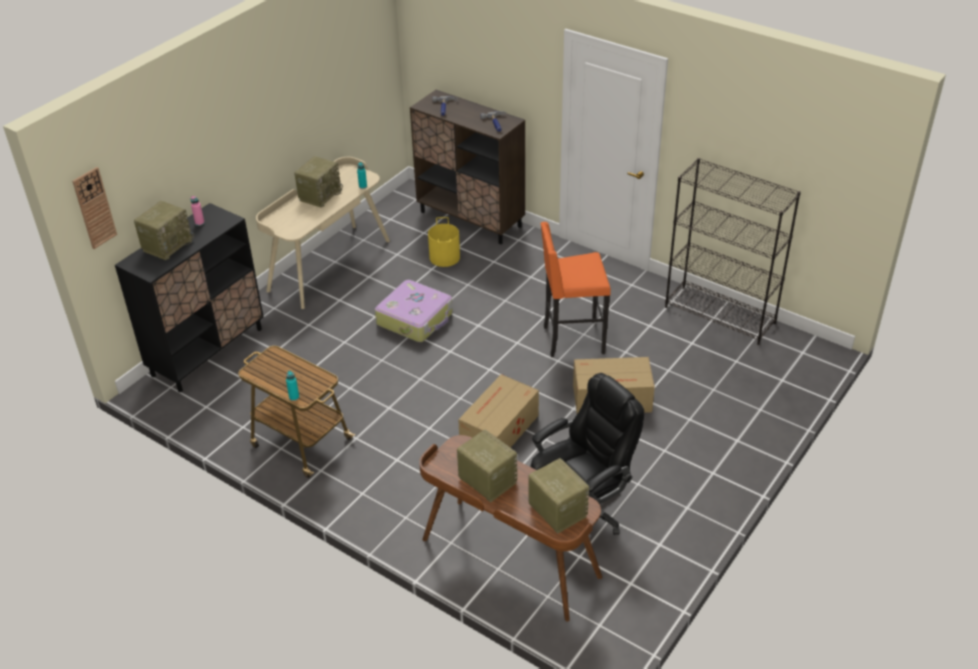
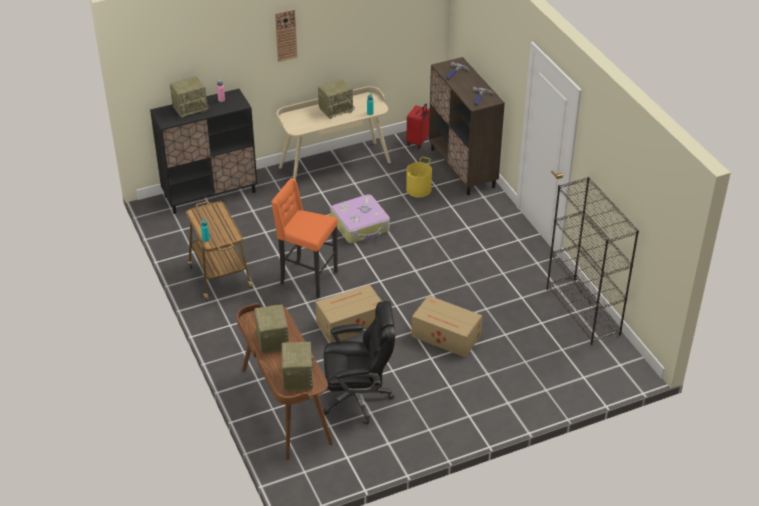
camera: 30 degrees right, 0 degrees up
wall clock [72,167,117,249] -> wall clock moved to [275,9,297,62]
orange stool [540,222,611,357] -> orange stool moved to [271,178,338,298]
none -> red suitcase [406,103,430,149]

